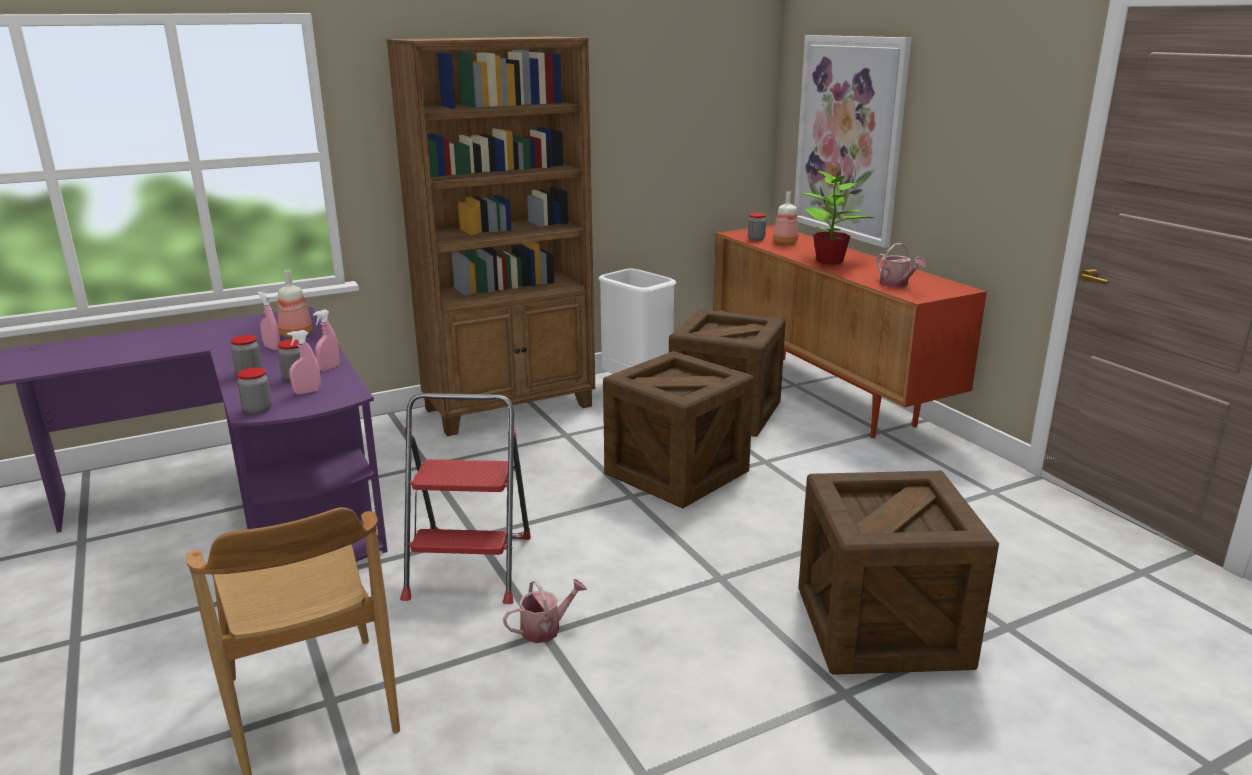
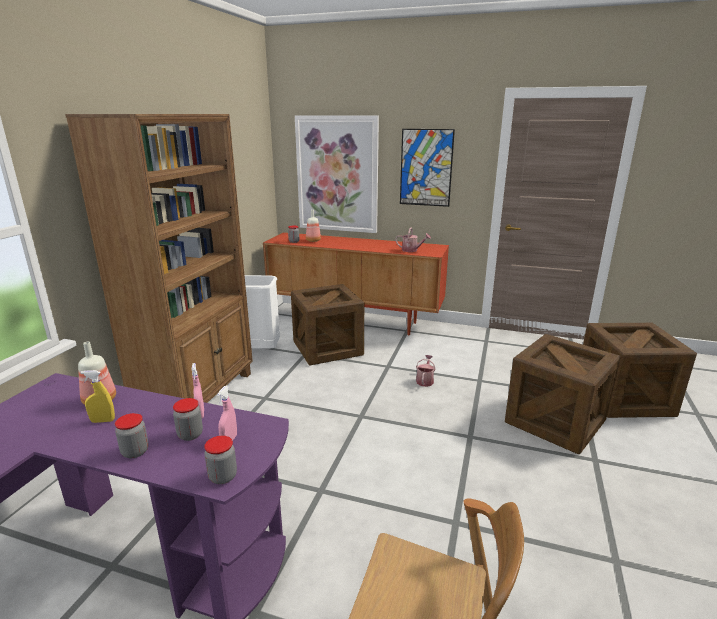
camera: 45 degrees left, 0 degrees up
pink spray bottle [258,292,280,350] -> yellow spray bottle [80,370,115,423]
red step ladder [400,393,531,604] -> none
watering can [503,579,587,643] -> watering can moved to [416,355,436,387]
crate [603,351,754,508] -> crate moved to [583,323,697,418]
potted plant [801,170,874,265] -> none
none -> picture [400,129,455,207]

